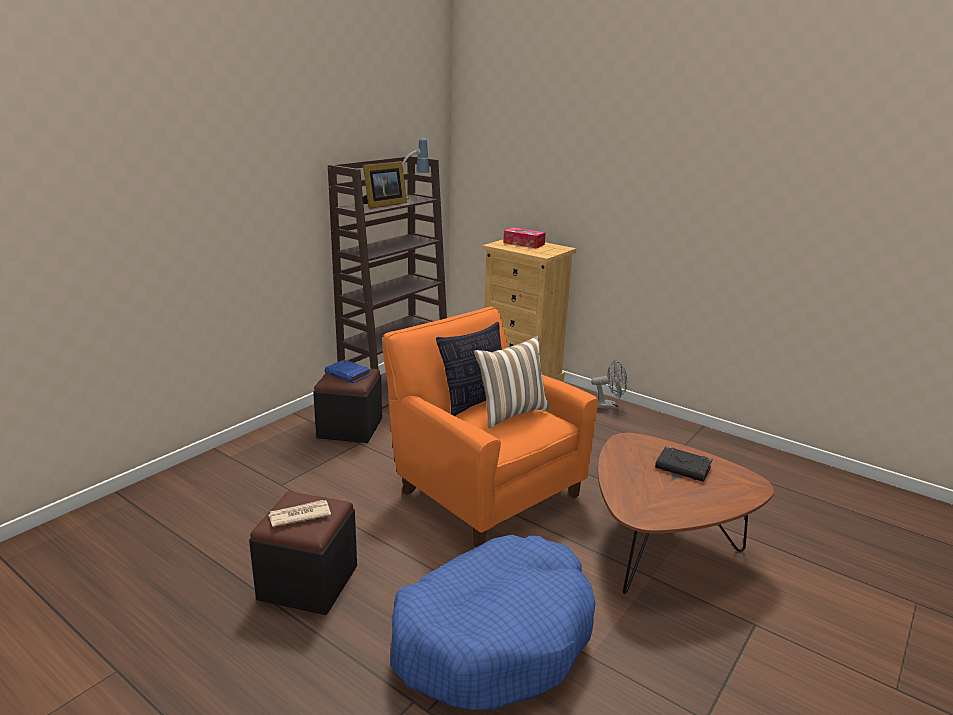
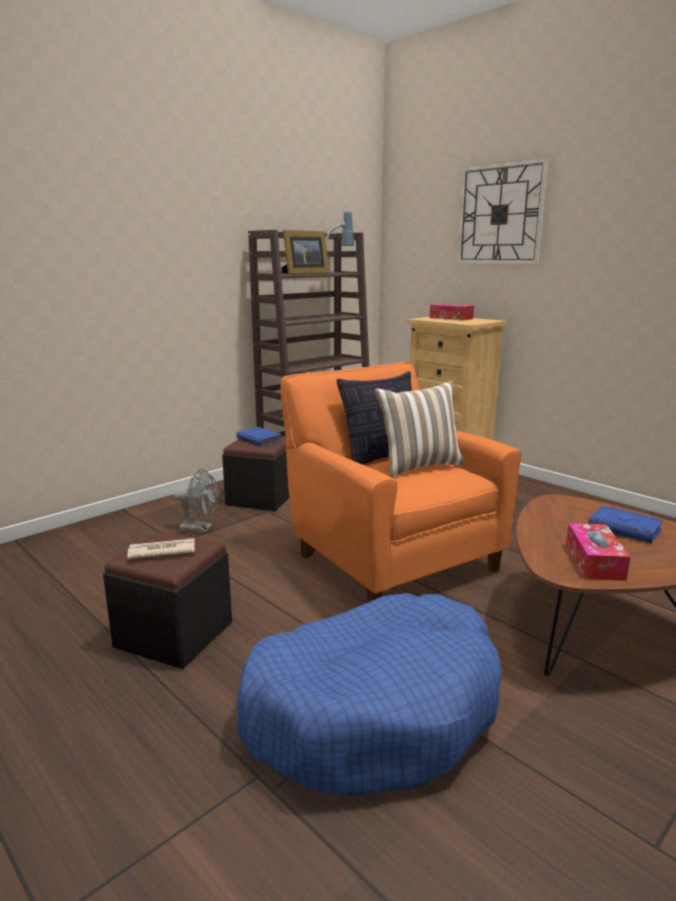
camera: 10 degrees right, 5 degrees down
grey fan [591,360,627,409] -> grey fan moved to [173,469,219,533]
black book [655,446,713,482] -> blue book [589,505,663,543]
none -> wall clock [457,158,549,264]
none -> tissue box [566,523,630,581]

